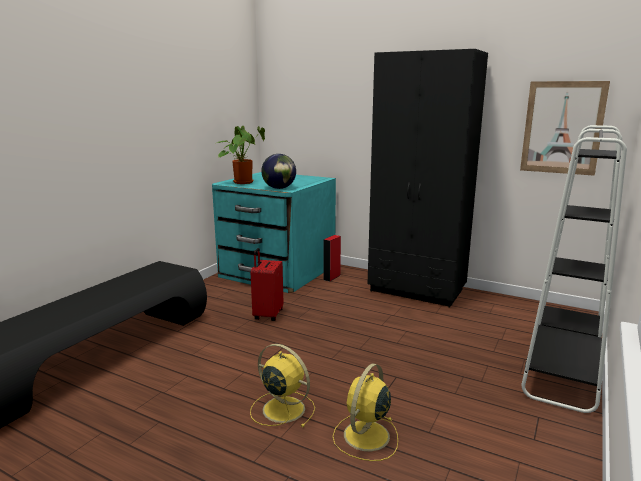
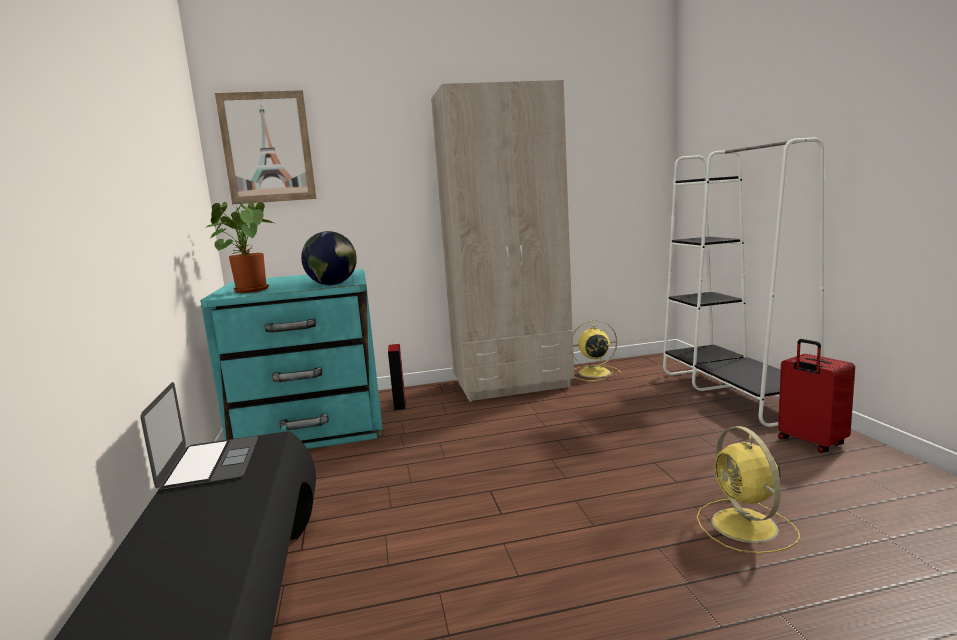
camera: 40 degrees left, 5 degrees down
red suitcase [250,248,283,321] -> red suitcase moved to [778,339,855,453]
yellow fan [250,344,315,427] -> yellow fan moved to [573,320,622,381]
black wardrobe [368,49,488,307] -> beige wardrobe [431,80,574,402]
picture [520,81,610,176] -> picture moved to [215,90,317,204]
none -> laptop [140,382,258,490]

